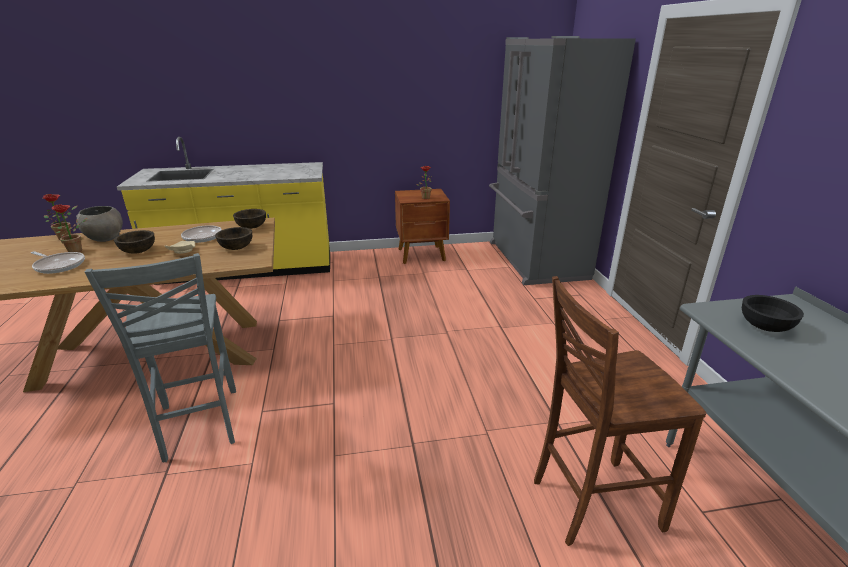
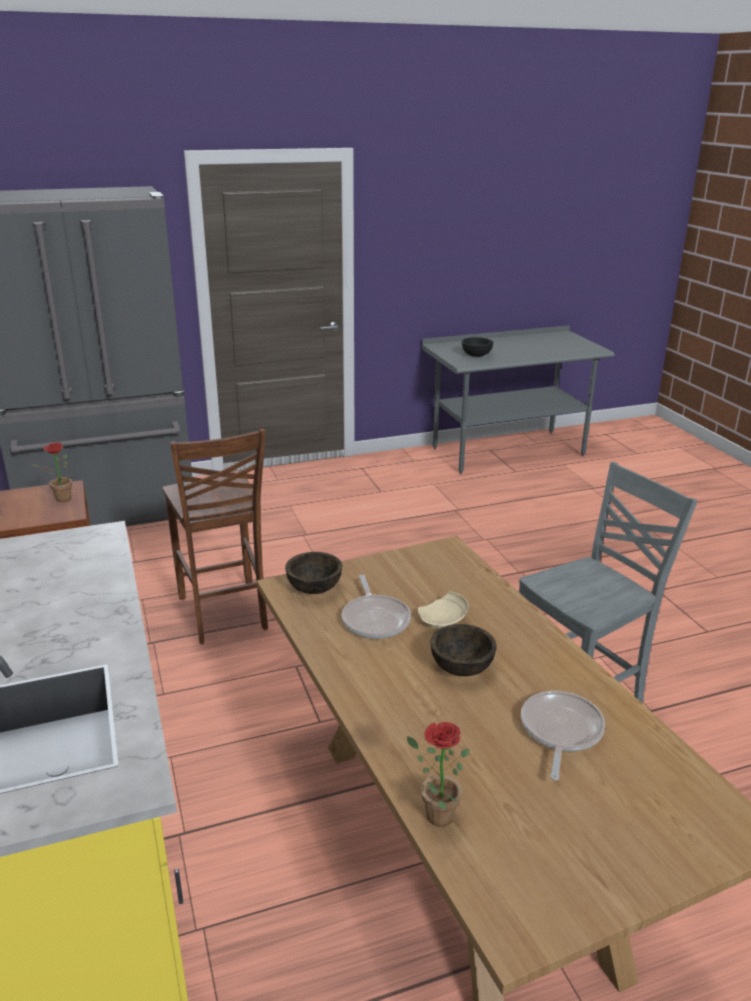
camera: 100 degrees left, 0 degrees up
potted plant [52,204,88,252] -> none
grey bowl [76,206,123,242] -> none
brown bowl [215,227,252,250] -> none
brown chair [534,276,706,546] -> brown chair moved to [162,429,268,644]

